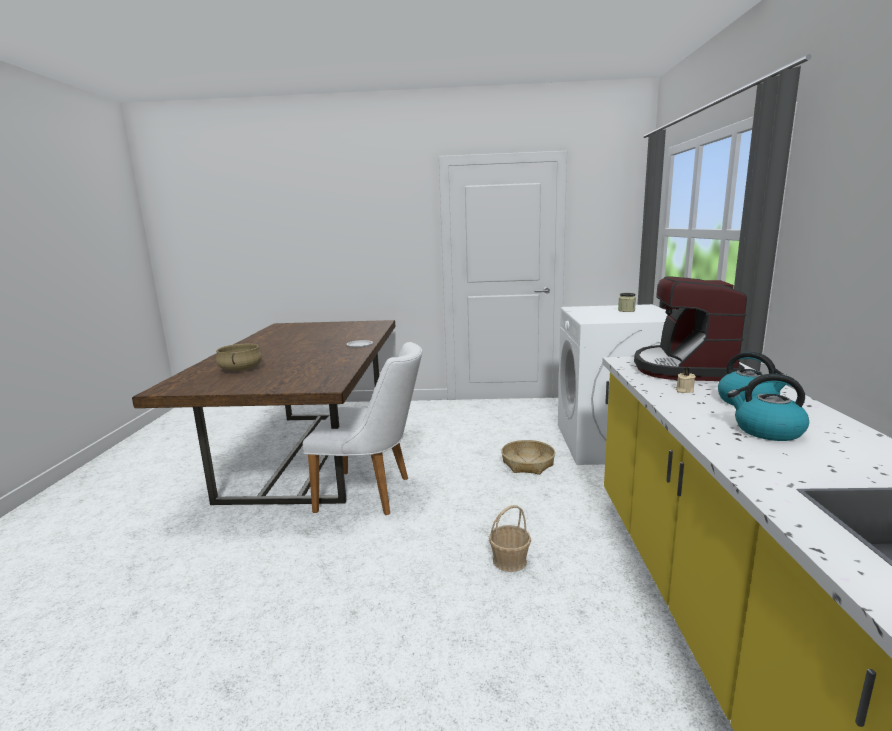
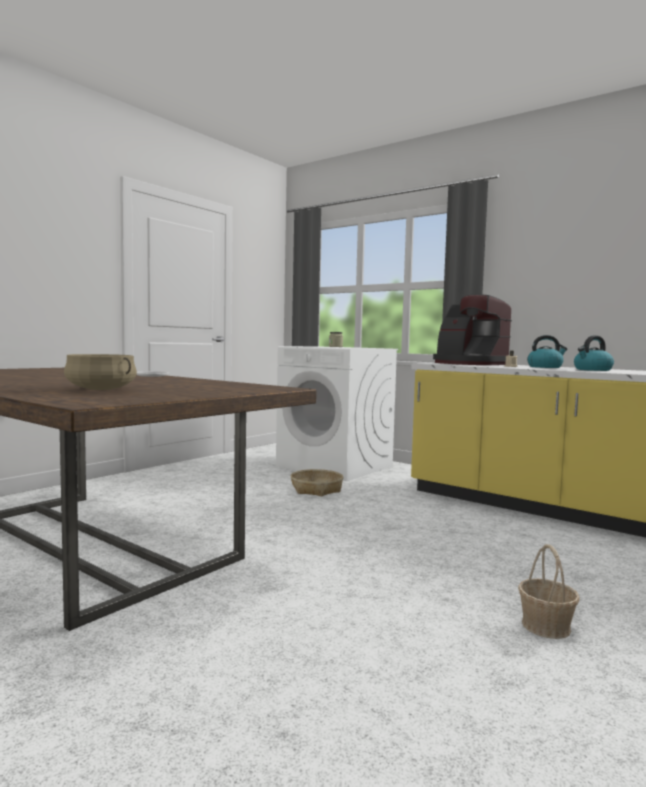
camera: 55 degrees left, 10 degrees down
white chair [303,342,422,515] -> none
basket [489,505,531,572] -> basket moved to [518,544,580,639]

